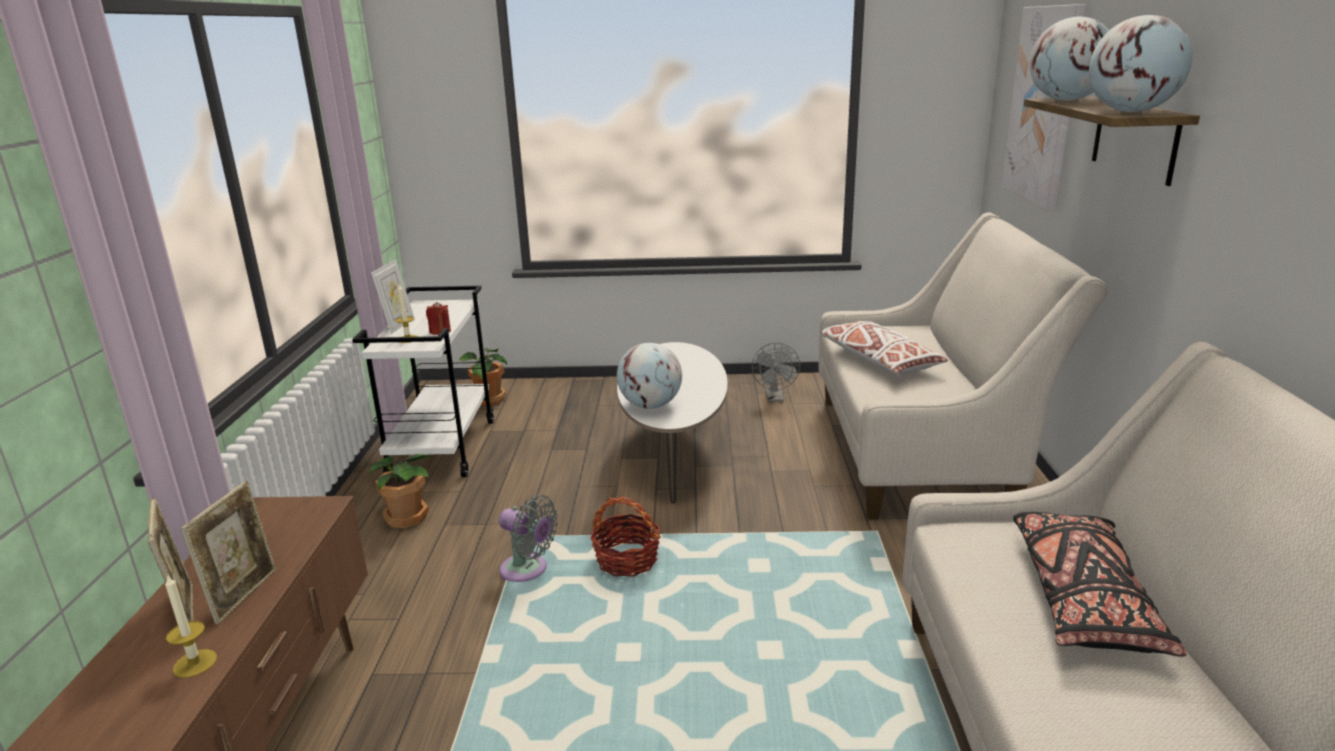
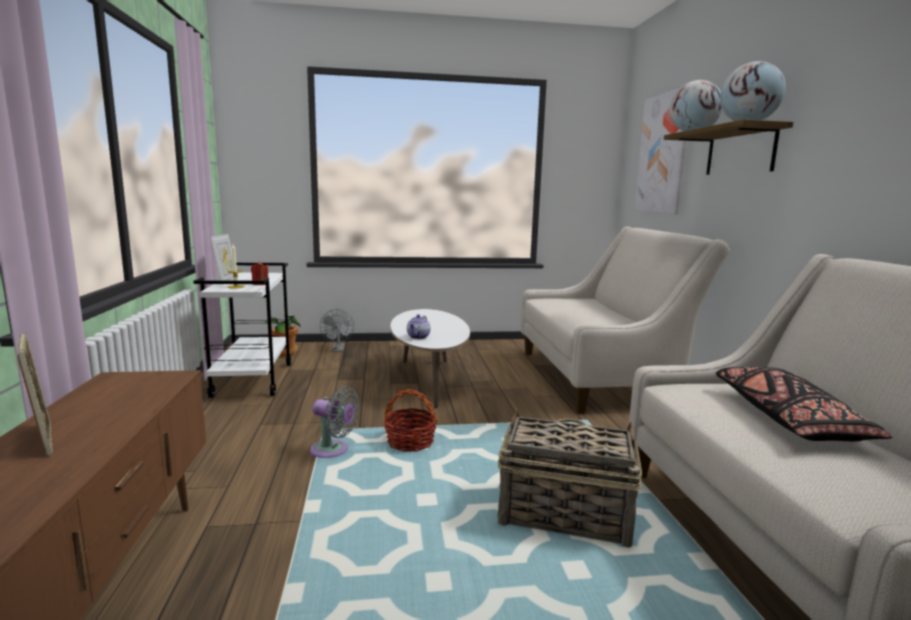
camera: 10 degrees left, 10 degrees down
candle [165,574,217,678] -> none
picture frame [181,481,276,624] -> none
potted plant [369,454,432,529] -> none
globe [617,343,682,409] -> teapot [407,314,431,339]
grey fan [752,343,800,402] -> grey fan moved to [320,309,354,352]
white pillow [820,321,948,375] -> none
none -> basket [498,408,642,548]

